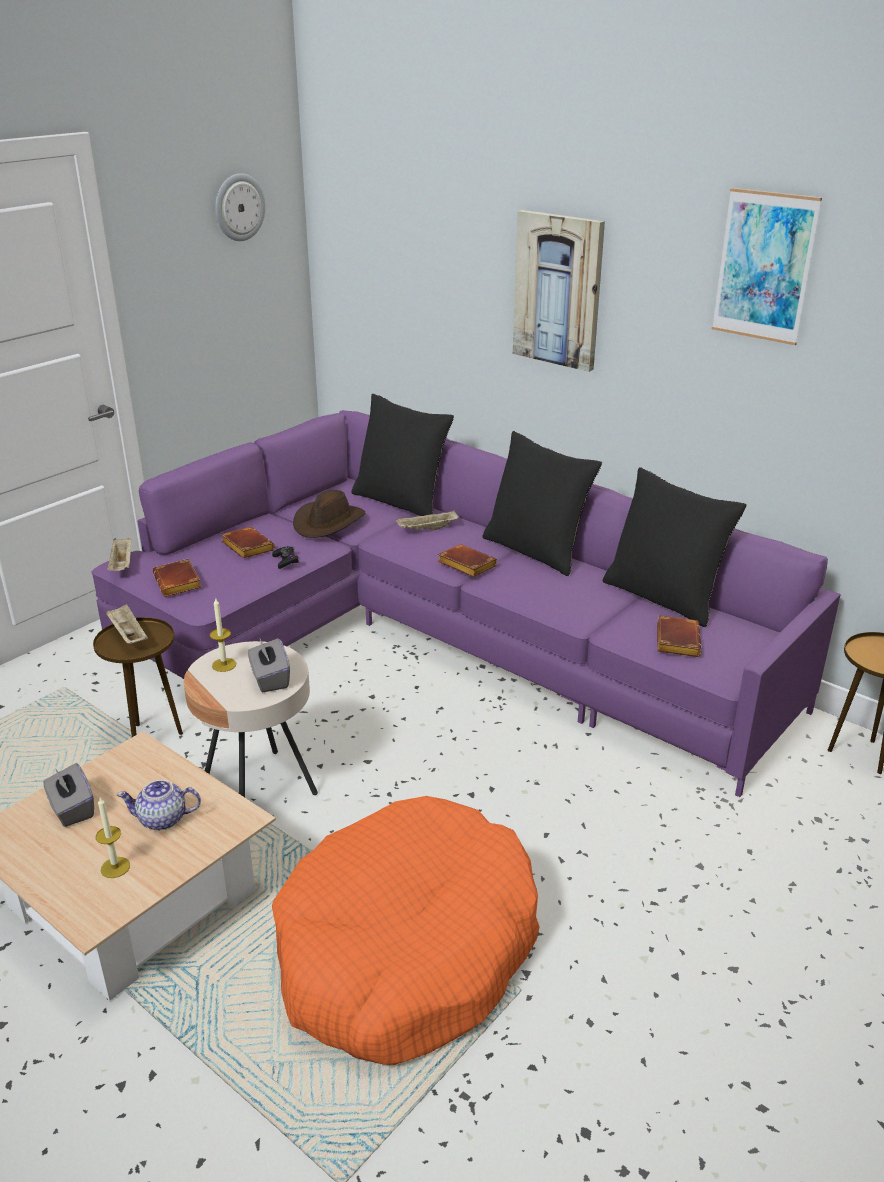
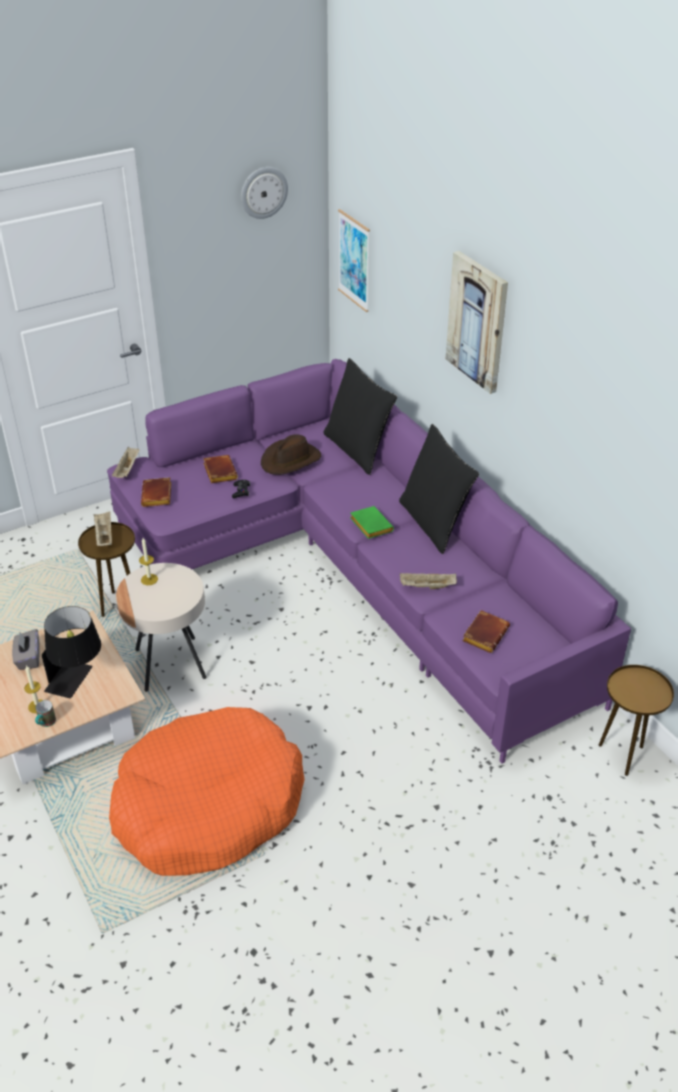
camera: 20 degrees right, 10 degrees up
teapot [117,780,201,830] -> black table lamp [42,606,101,698]
grey tissue box [248,638,290,692] -> none
beige tray [396,510,459,531] -> beige tray moved to [400,573,457,589]
brown book [438,544,497,577] -> green book [350,506,394,539]
black pillow [603,467,747,627] -> none
picture [712,188,822,345] -> picture moved to [338,209,370,312]
none -> mug [35,700,56,727]

